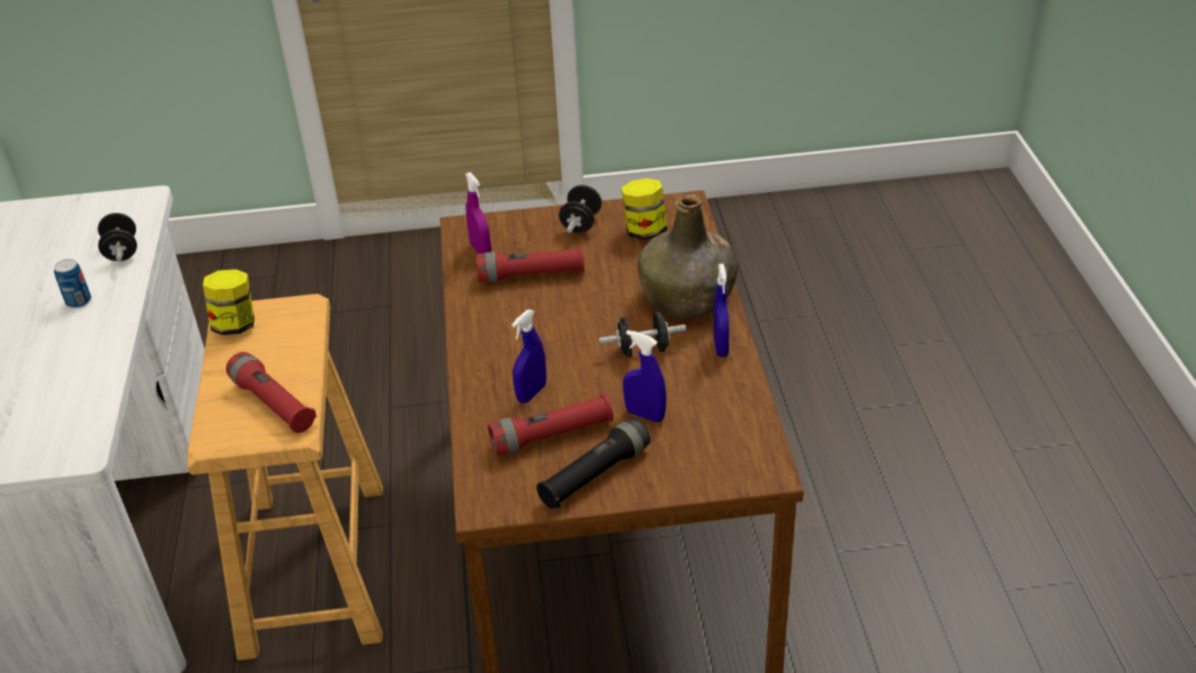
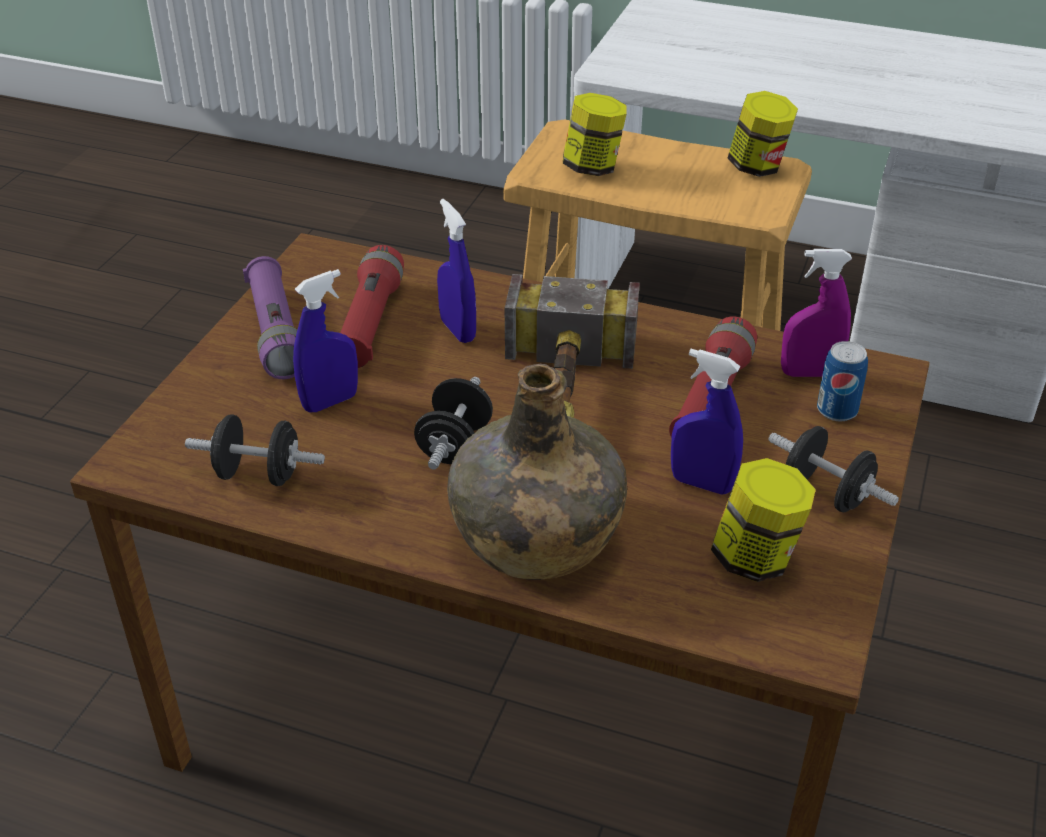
camera: 115 degrees right, 0 degrees up
can [54,259,91,308] -> can moved to [817,341,868,421]
black dumbbell [98,213,137,261] -> black dumbbell moved to [185,415,325,486]
red flashlight [226,352,317,433] -> jar [563,93,627,176]
black flashlight [537,418,650,509] -> purple flashlight [243,256,298,379]
blue spray bottle [713,264,729,357] -> blue spray bottle moved to [671,349,743,495]
none -> hammer [505,274,640,418]

